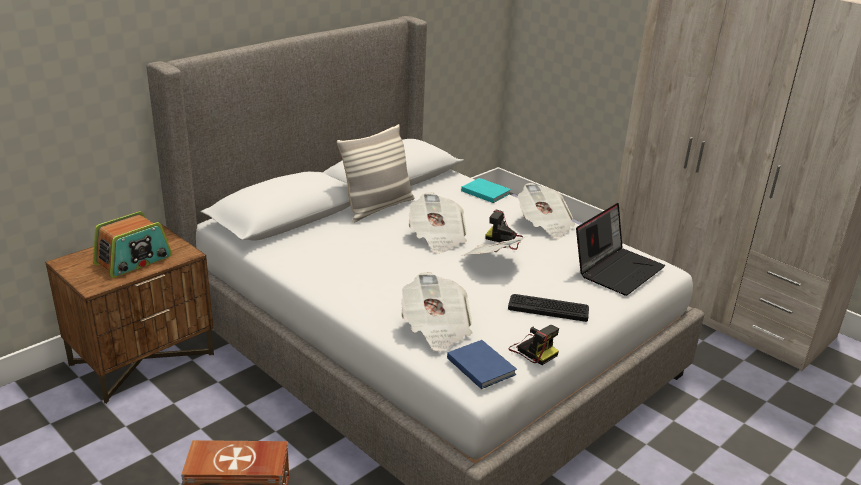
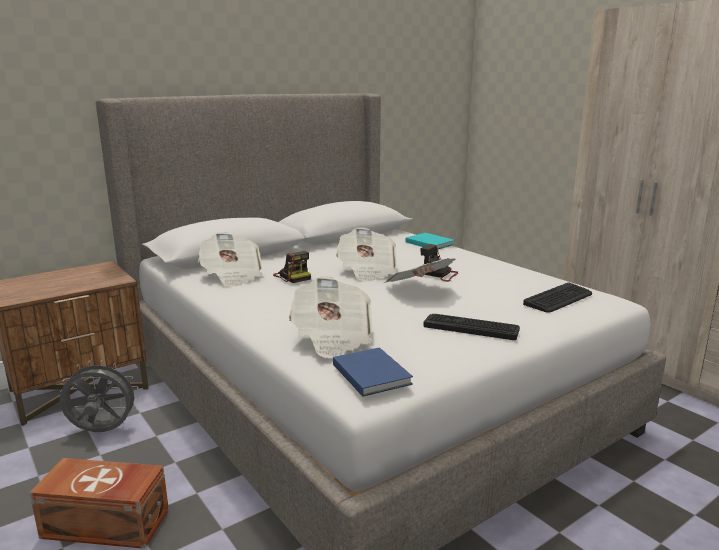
camera: 10 degrees right, 10 degrees down
radio [93,211,172,278] -> none
pillow [337,124,415,223] -> none
camera [508,325,559,365] -> camera moved to [273,251,311,283]
newspaper [518,183,575,239] -> newspaper moved to [198,232,262,287]
laptop [576,203,665,296] -> keyboard [523,283,592,313]
none -> grey fan [59,360,140,432]

